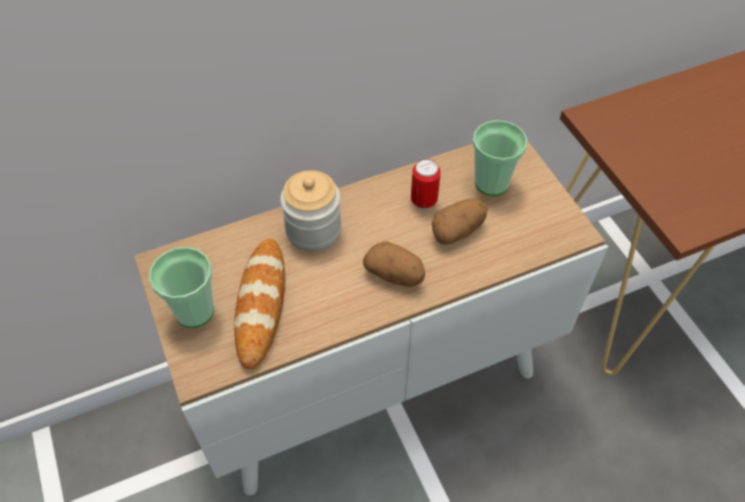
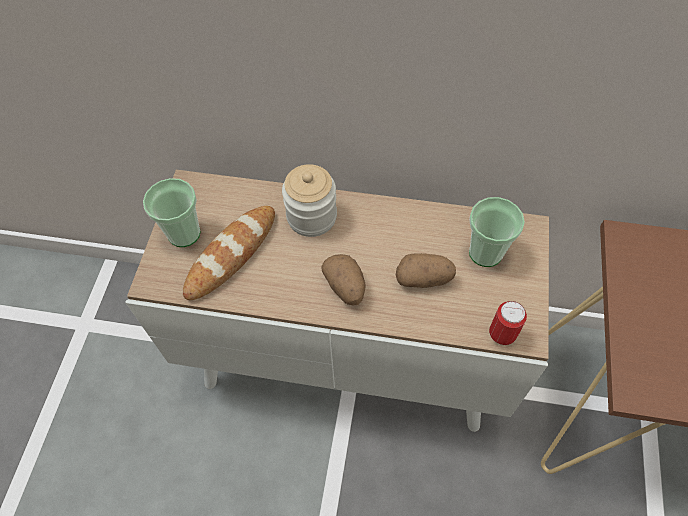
camera: 35 degrees right, 5 degrees up
can [411,159,441,210] -> can moved to [489,301,527,345]

